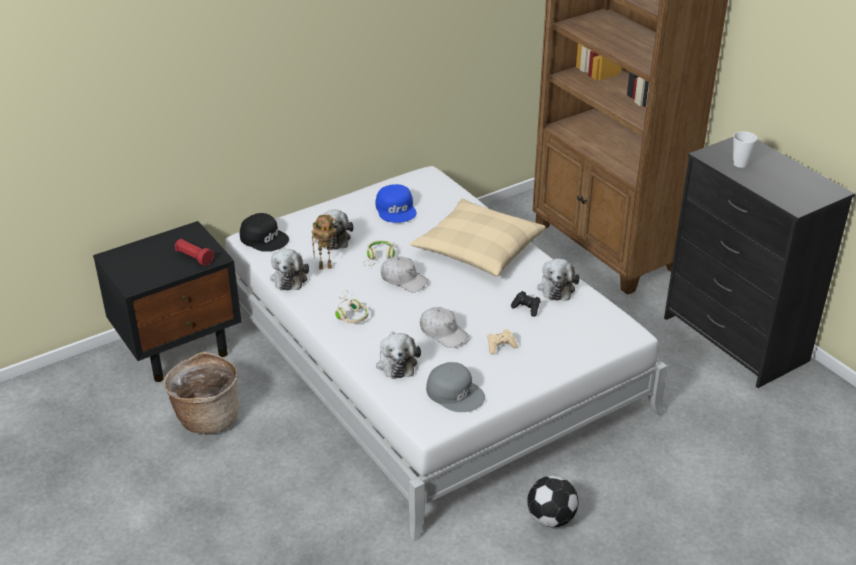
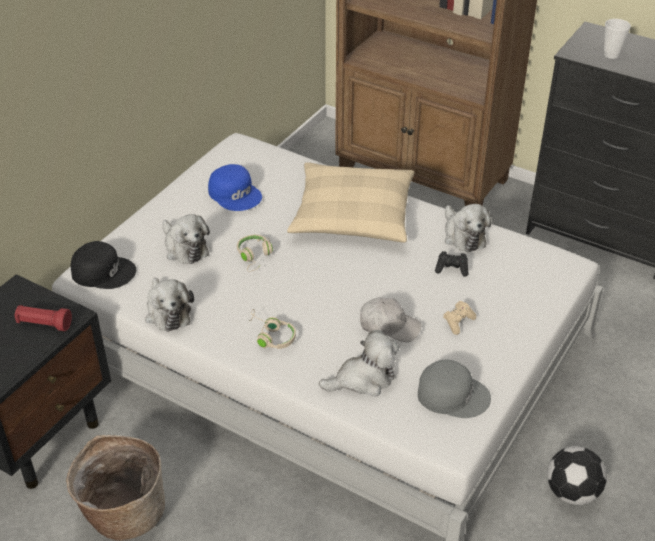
camera: 25 degrees left, 5 degrees up
toy robot [312,214,338,270] -> none
plush toy [376,332,421,379] -> plush toy turned 75 degrees counterclockwise [319,330,399,397]
white cap [381,256,429,292] -> none

